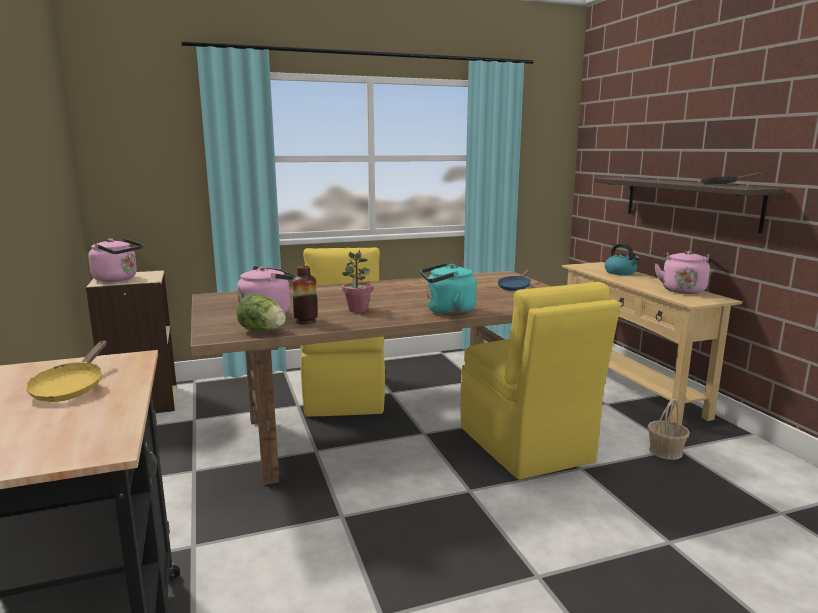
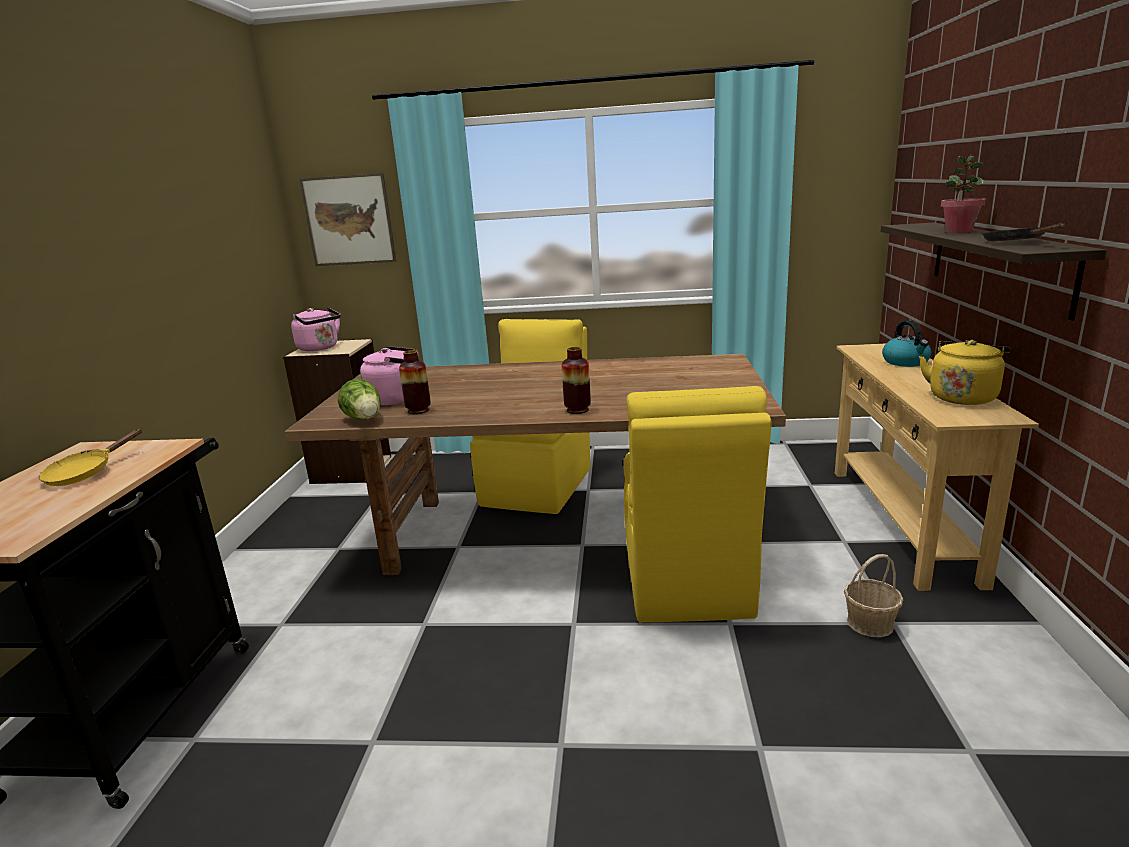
camera: 25 degrees right, 5 degrees up
potted plant [342,250,374,313] -> potted plant moved to [941,154,986,233]
turquoise kettle [420,263,477,316] -> vase [562,347,591,414]
blue frying pan [498,269,531,291] -> none
pink kettle [655,251,710,294] -> yellow kettle [919,340,1010,405]
none -> picture [299,173,396,266]

